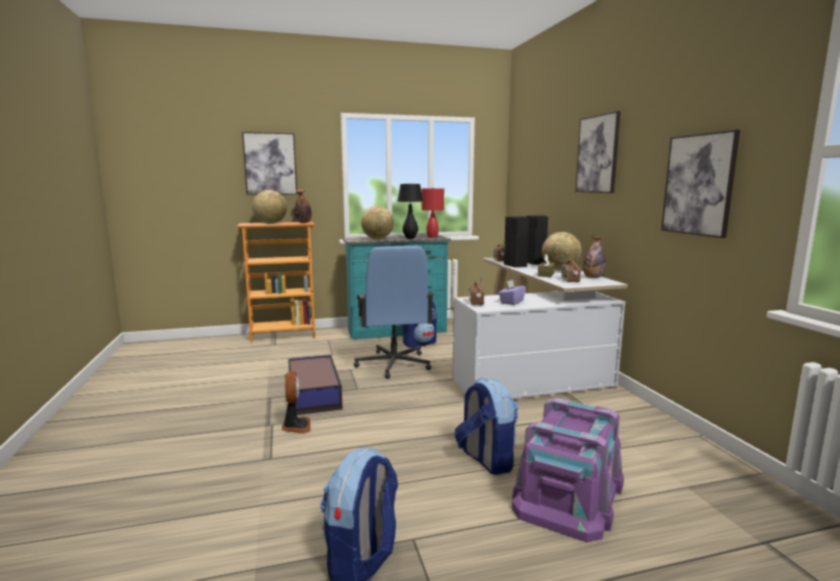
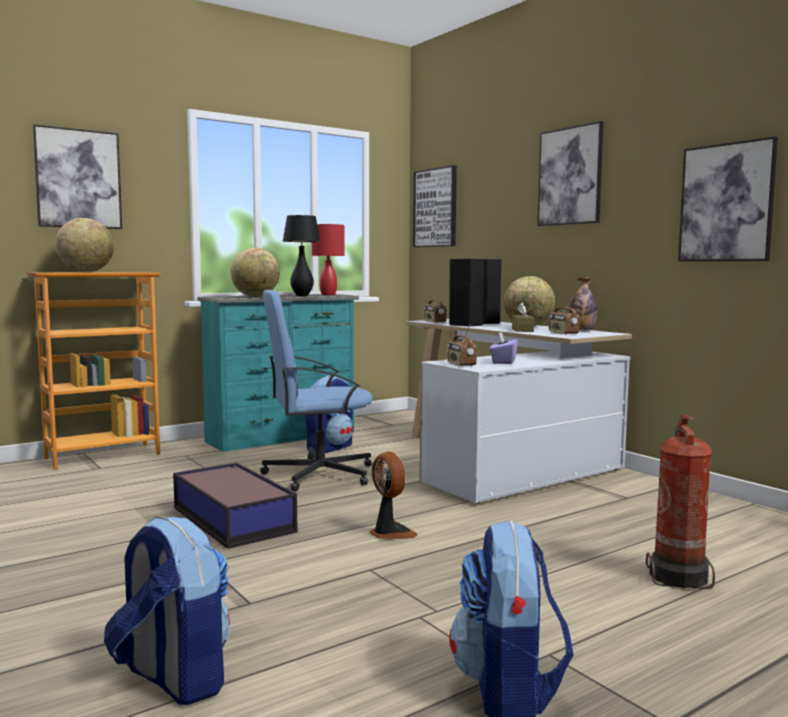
camera: 20 degrees left, 5 degrees down
fan [282,371,310,433] -> fan moved to [369,451,418,539]
bottle [294,190,312,223] -> none
blue office chair [354,246,434,379] -> blue office chair turned 105 degrees clockwise [260,290,373,491]
backpack [455,378,518,475] -> backpack moved to [104,517,230,705]
purple storage box [512,398,624,542] -> fire extinguisher [646,415,715,589]
none -> picture [413,165,457,247]

